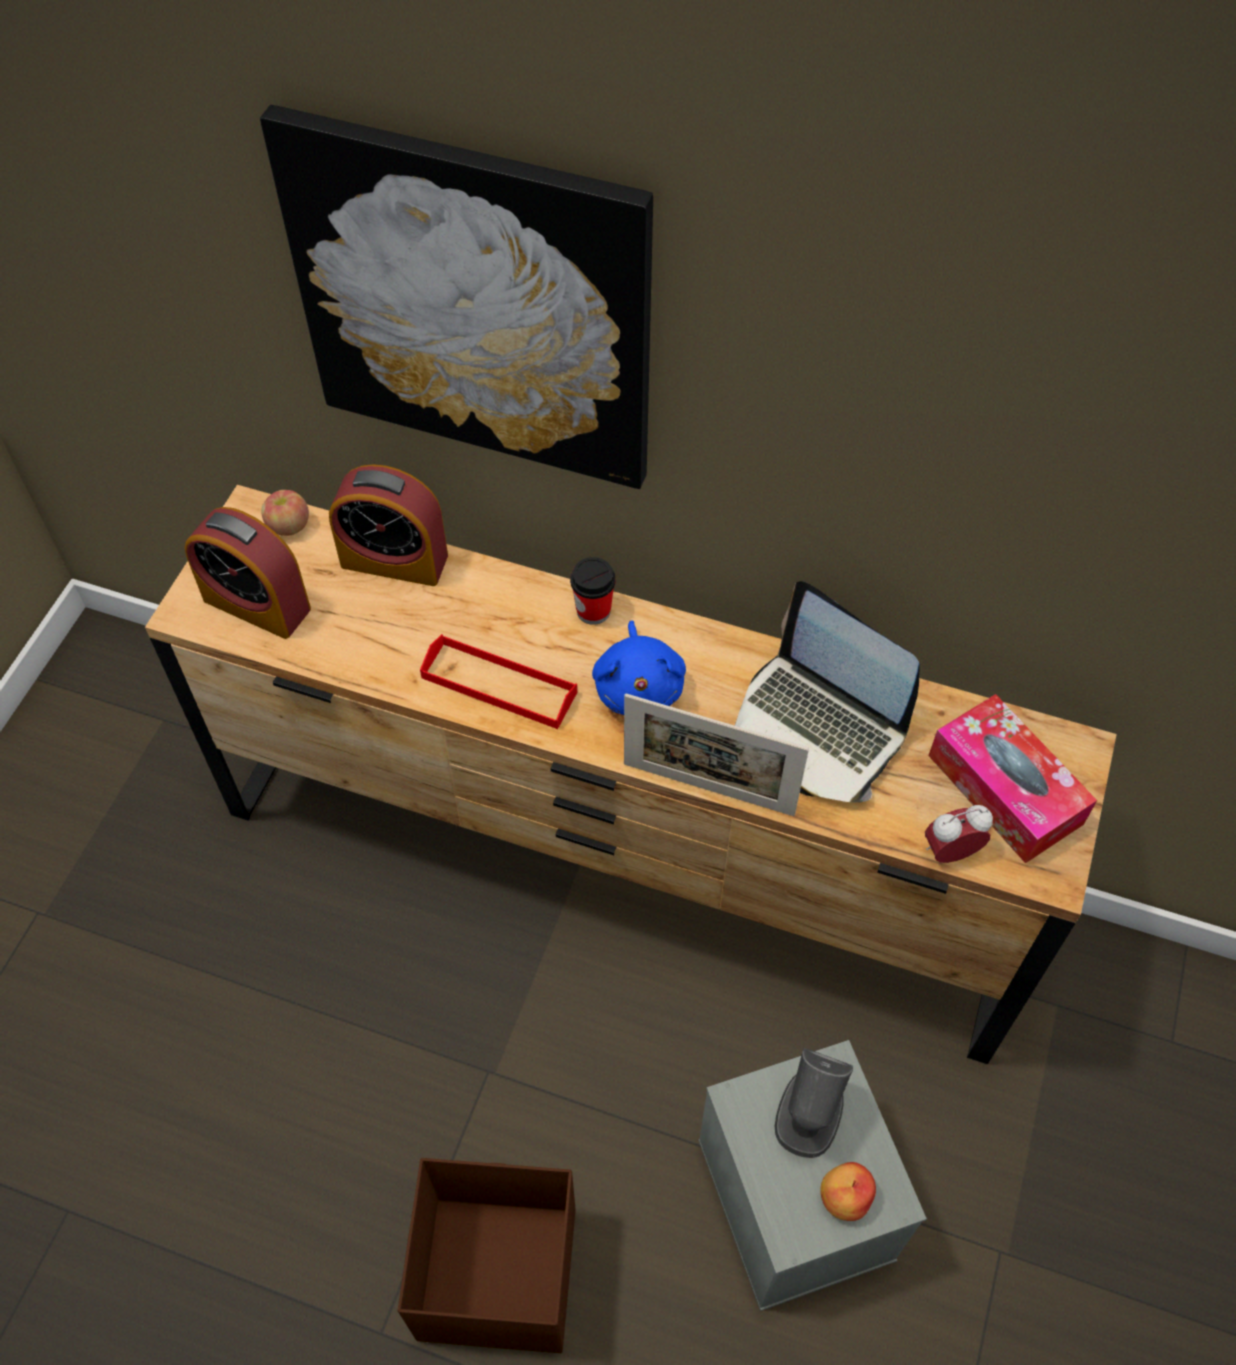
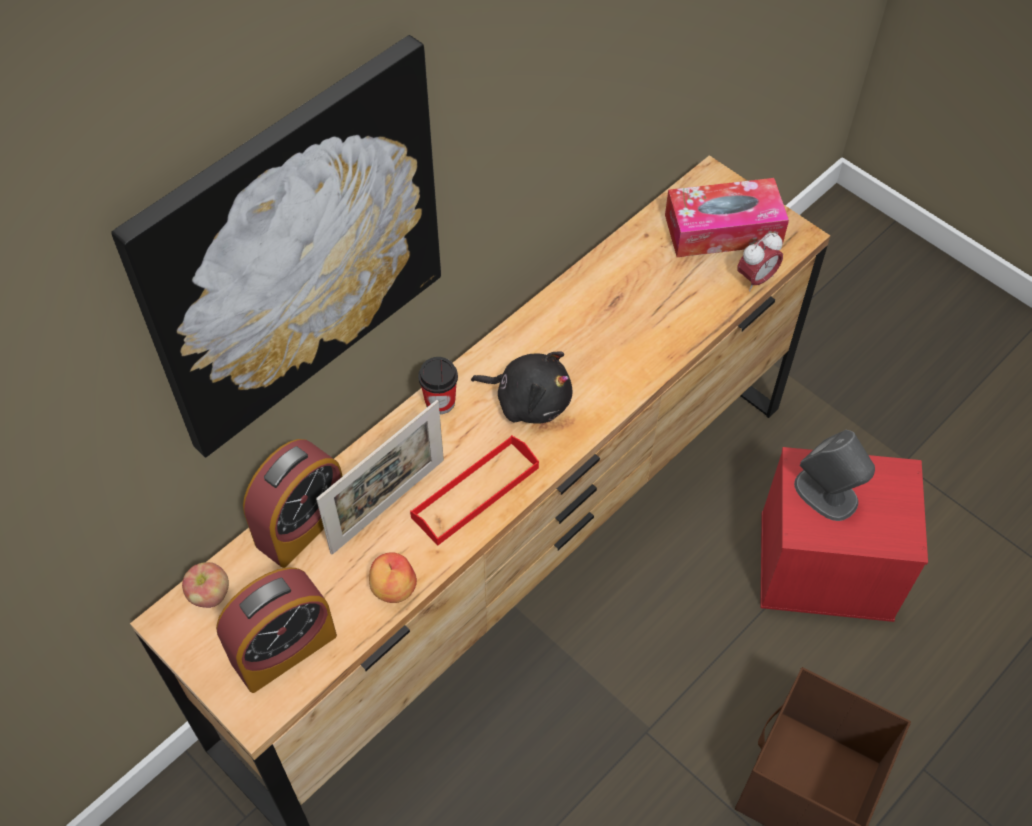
camera: 65 degrees left, 0 degrees up
blue plush toy [592,621,686,715] -> black plush toy [471,352,572,424]
picture frame [624,693,809,816] -> picture frame moved to [316,400,444,555]
grey storage box [698,1040,927,1311] -> red storage box [760,447,928,622]
laptop [735,581,920,803] -> none
apple [820,1162,876,1221] -> apple moved to [369,552,417,603]
alarm clock [925,805,993,863] -> alarm clock turned 135 degrees counterclockwise [737,233,783,291]

